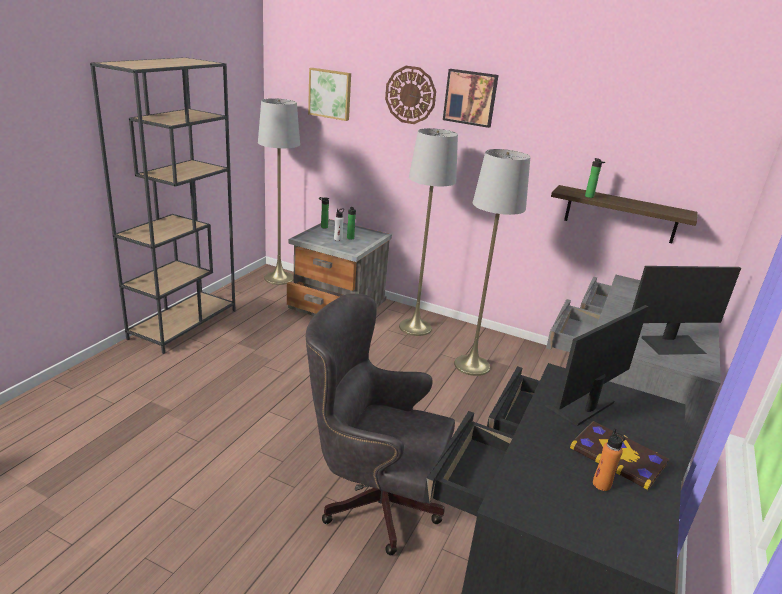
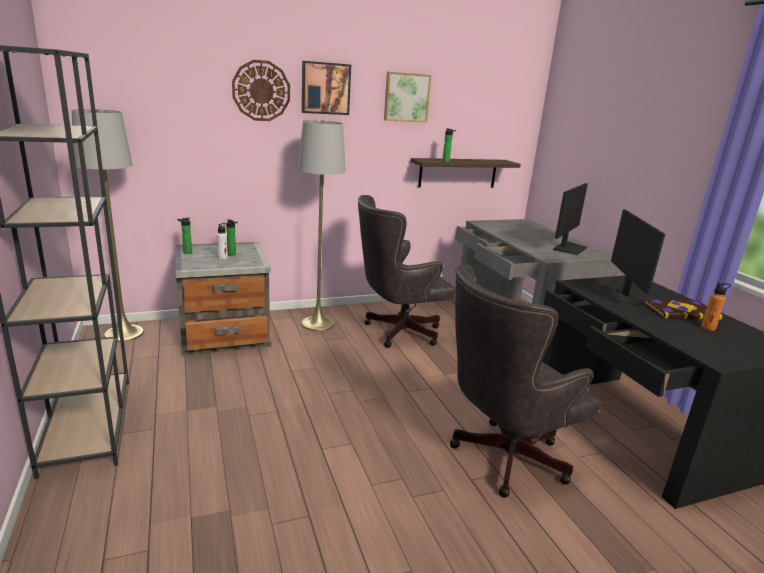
camera: 45 degrees left, 5 degrees down
picture [308,68,351,121] -> picture moved to [384,72,432,123]
grey floor lamp [454,149,530,376] -> grey office chair [358,195,456,348]

